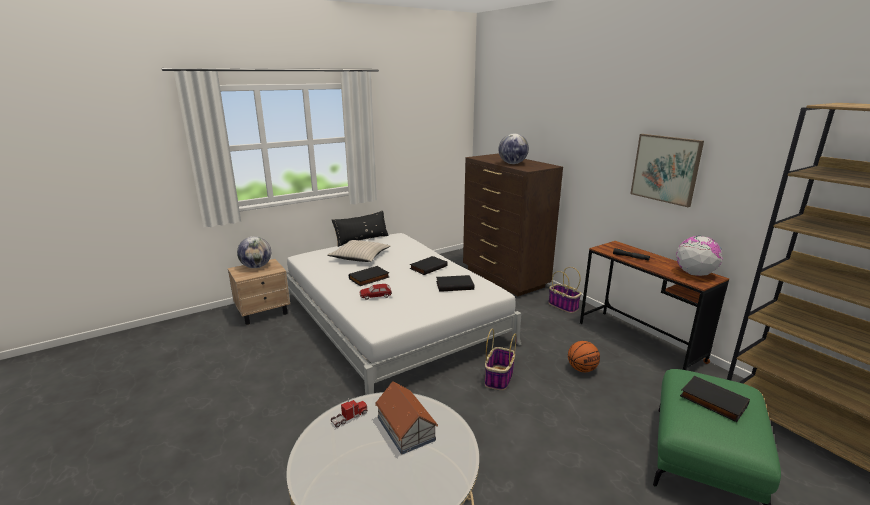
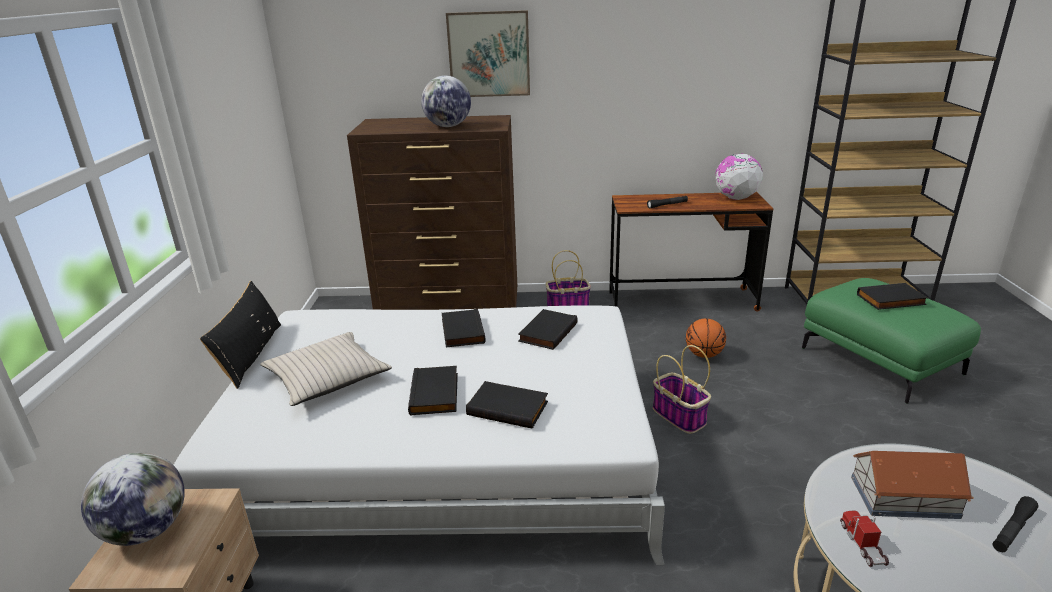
camera: 55 degrees left, 5 degrees up
toy car [360,284,392,300] -> black book [466,381,548,429]
picture [631,134,704,207] -> picture moved to [446,10,530,97]
none -> black flashlight [992,496,1039,552]

